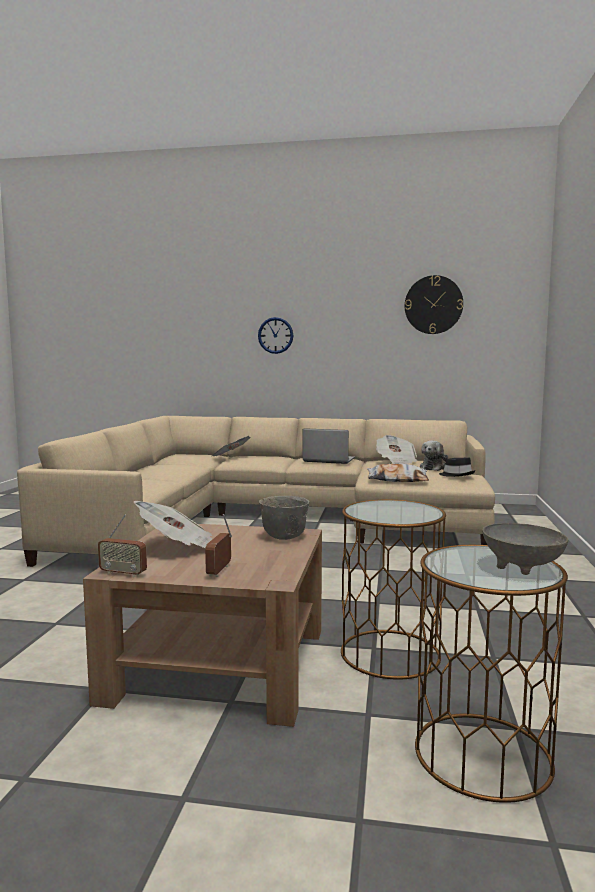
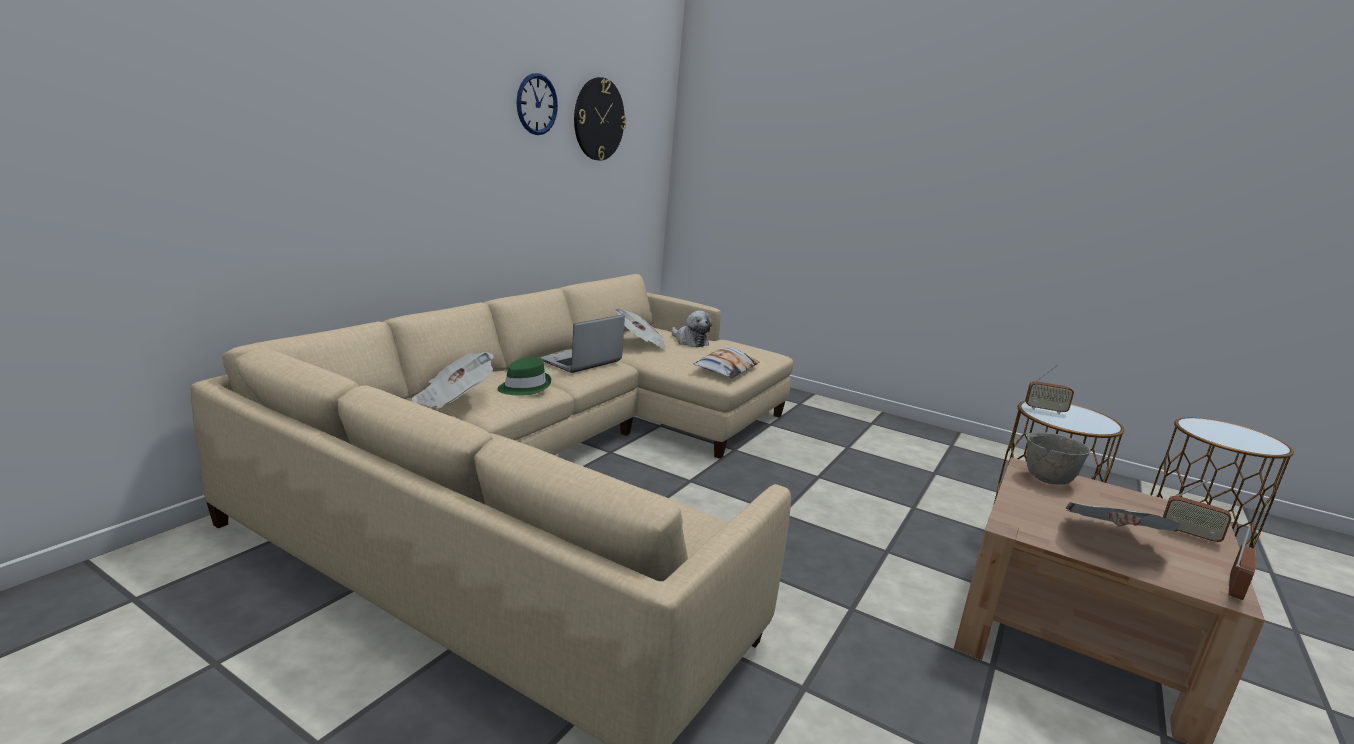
camera: 70 degrees left, 10 degrees up
wall clock [258,317,293,354] -> wall clock moved to [516,73,558,135]
black hat [439,457,475,477] -> none
grey bowl [482,523,568,575] -> none
none -> green hat [498,357,551,396]
none -> radio [1025,364,1074,414]

